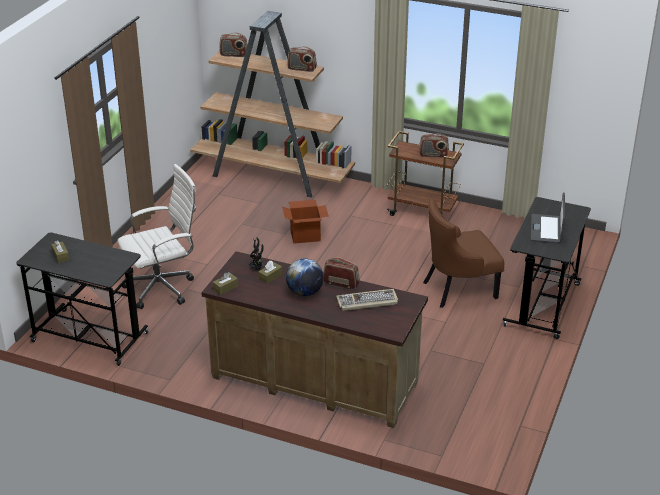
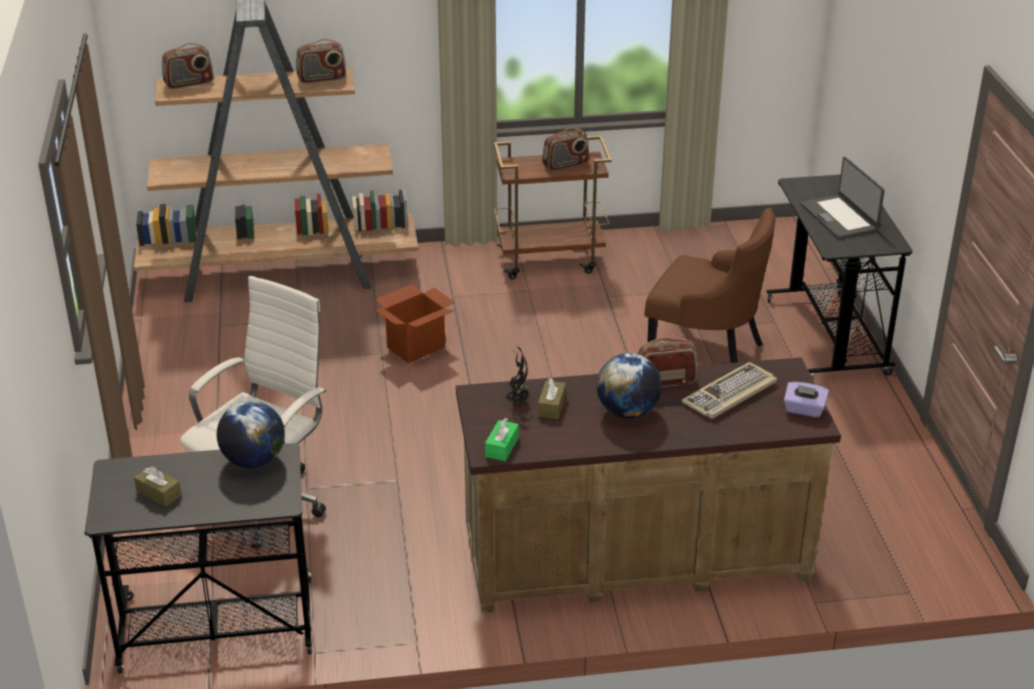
camera: 30 degrees left, 0 degrees up
brown tissue box [213,272,238,295] -> green tissue box [485,418,519,461]
brown chair [423,198,504,308] -> brown chair turned 105 degrees counterclockwise [644,208,776,363]
none -> globe [217,401,285,468]
none -> purple tissue box [784,382,829,418]

